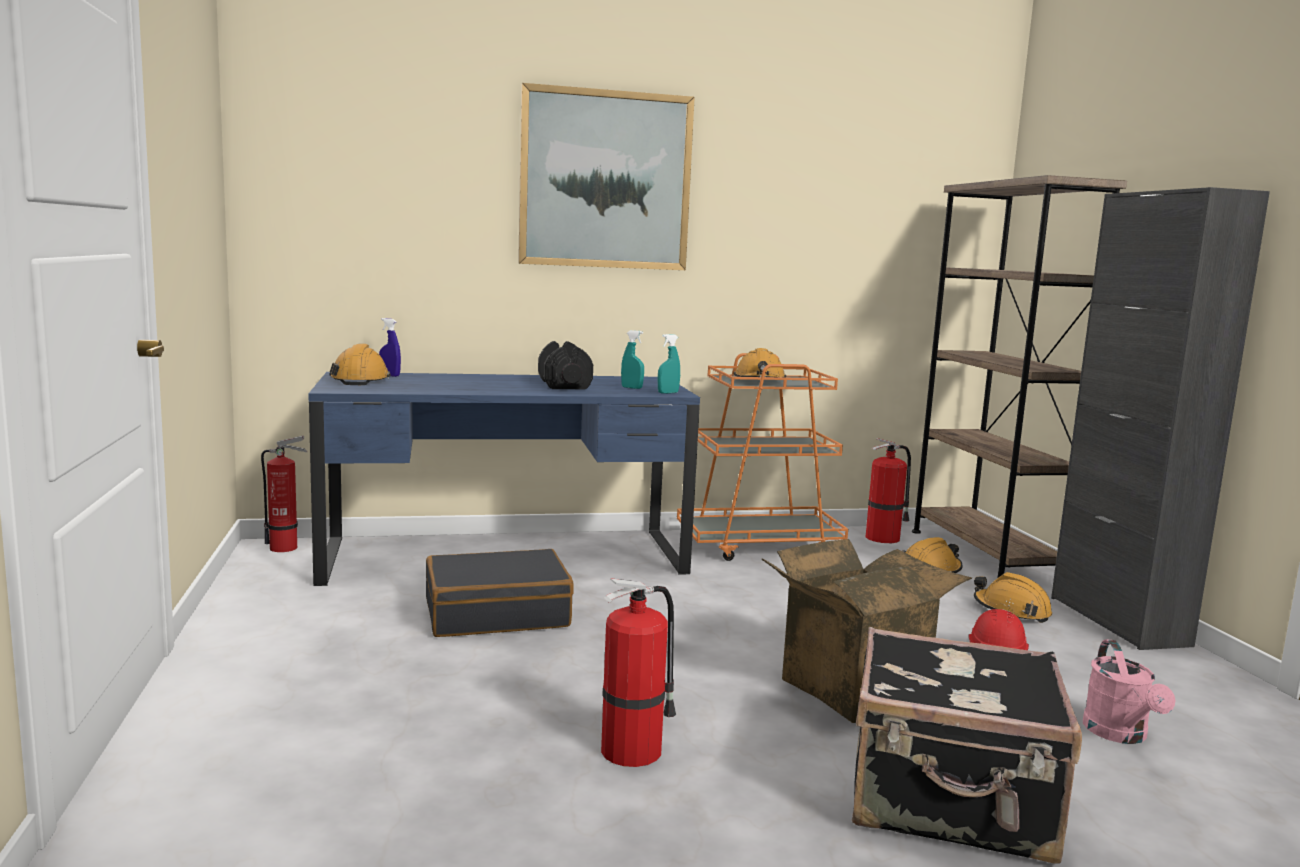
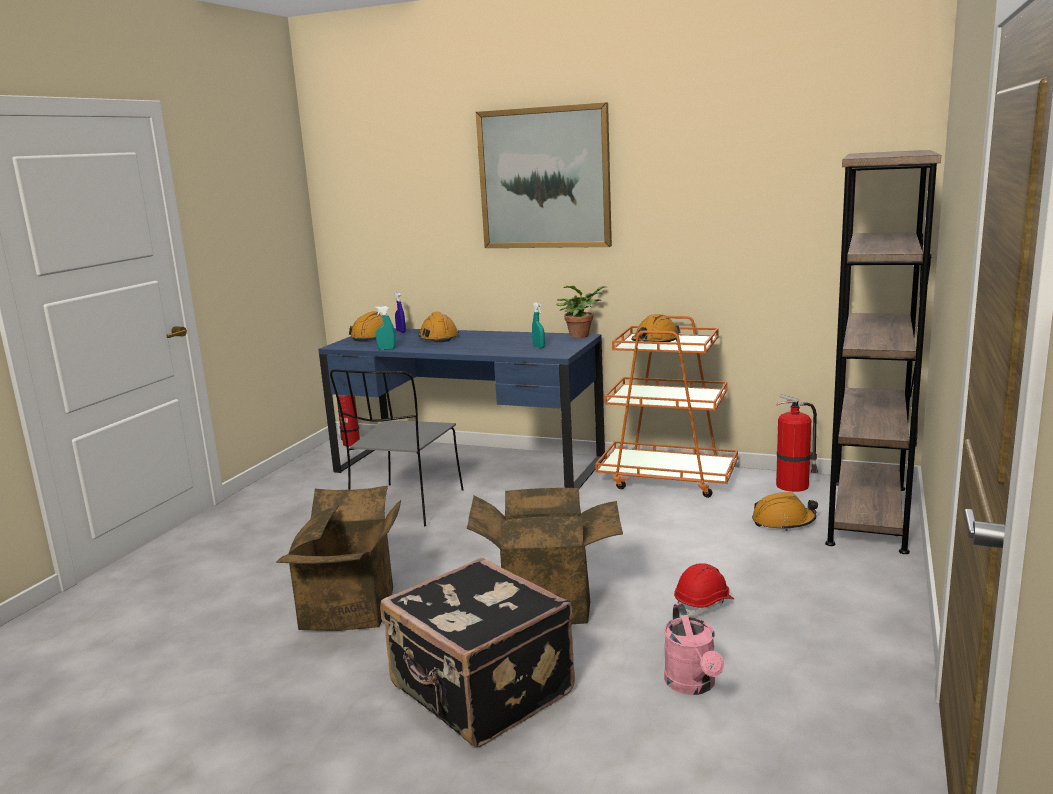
camera: 35 degrees right, 5 degrees up
black suitcase [426,549,574,637] -> grey chair [330,369,464,526]
black dumbbell [538,341,593,389] -> none
fire extinguisher [601,578,676,767] -> cardboard box [276,486,401,631]
turquoise spray bottle [658,334,680,394] -> turquoise spray bottle moved to [375,306,396,350]
orange hard hat [974,572,1052,623] -> orange hard hat moved to [418,312,459,343]
black cabinet [1051,187,1270,650] -> none
pink watering can [1083,640,1176,744] -> pink watering can turned 45 degrees counterclockwise [664,603,724,695]
none -> potted plant [556,286,608,338]

